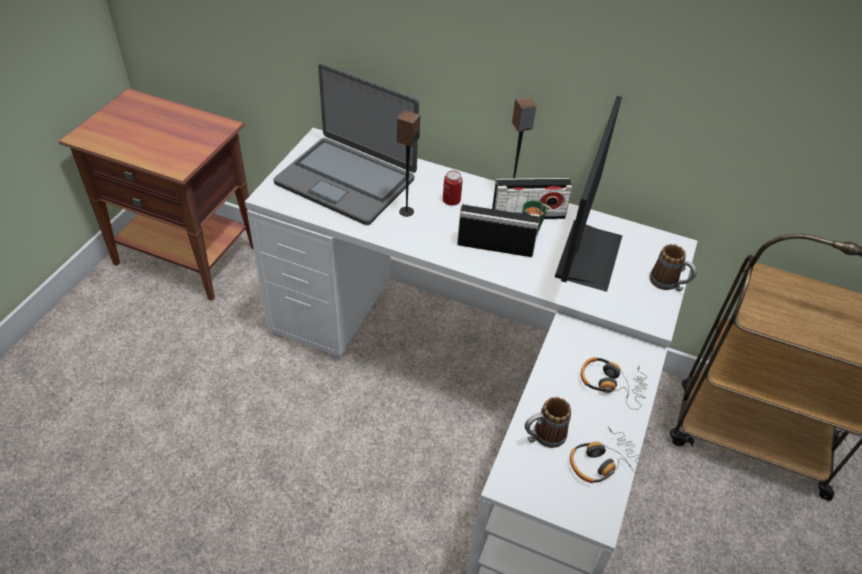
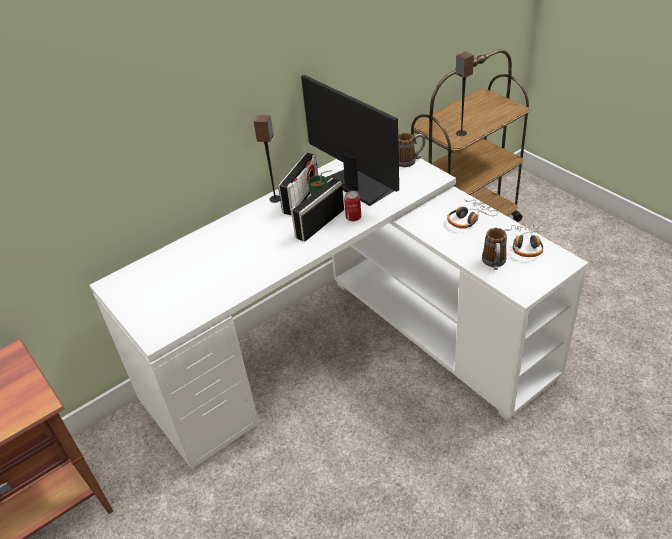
camera: 55 degrees left, 5 degrees down
laptop [274,64,419,225] -> none
speaker [397,110,420,217] -> speaker moved to [456,51,474,136]
can [443,170,463,206] -> can moved to [344,191,361,221]

